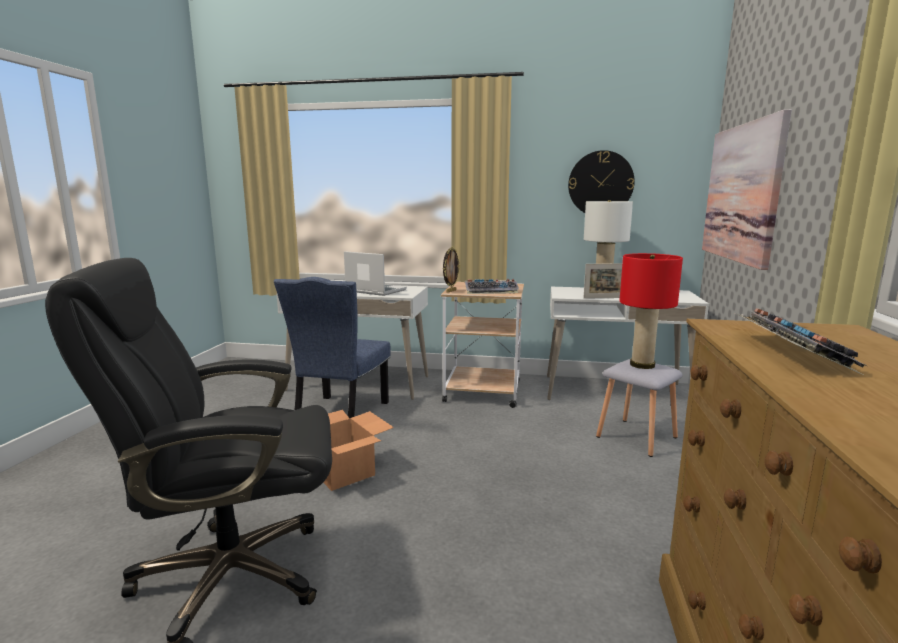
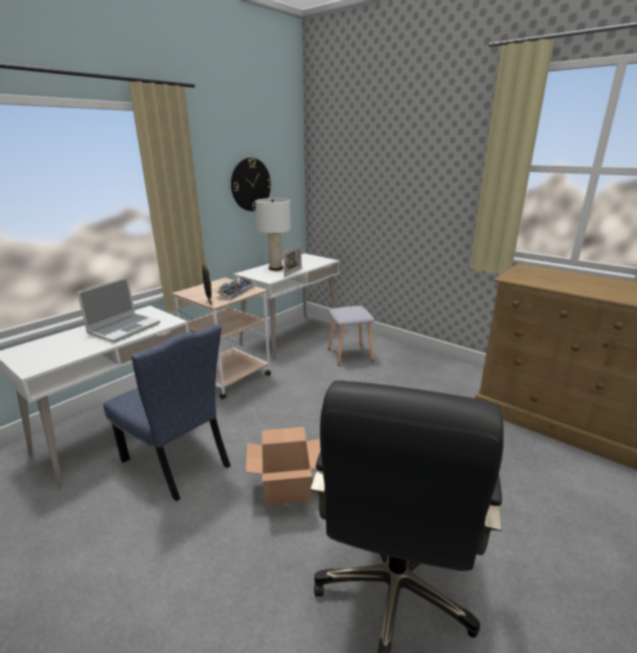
camera: 60 degrees left, 10 degrees up
laptop [344,251,407,296] -> laptop turned 150 degrees clockwise [77,277,160,343]
red table lamp [619,253,683,369] -> none
picture [702,109,792,270] -> none
keyboard [735,308,869,375] -> none

